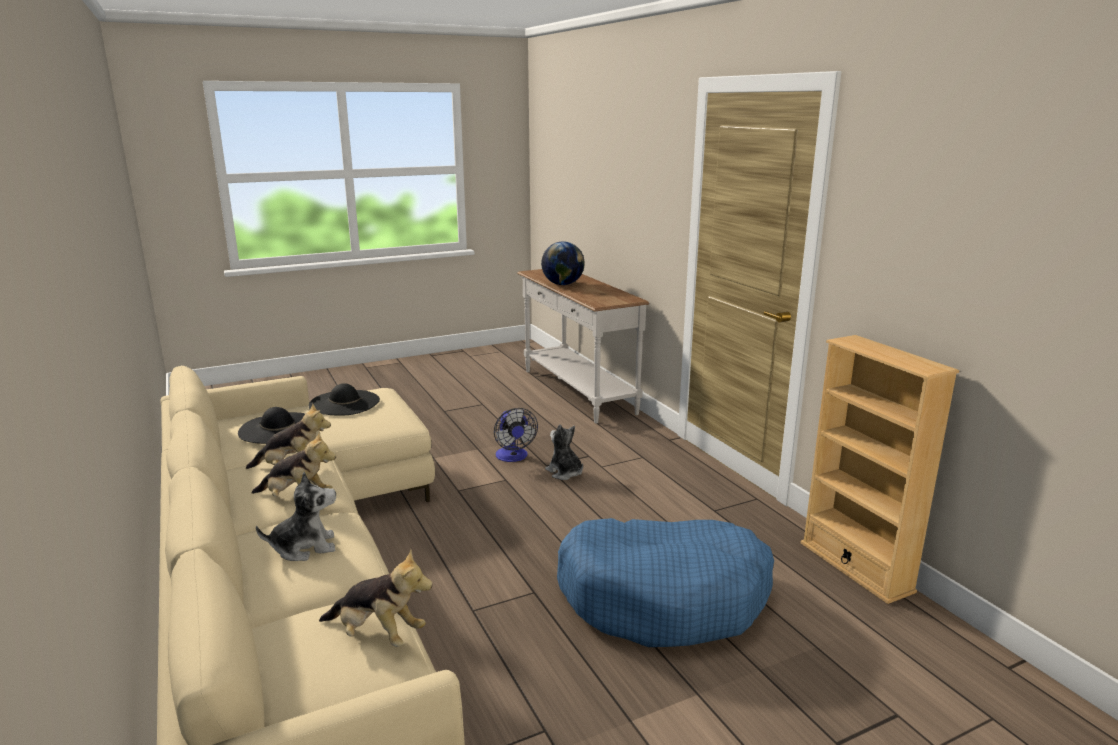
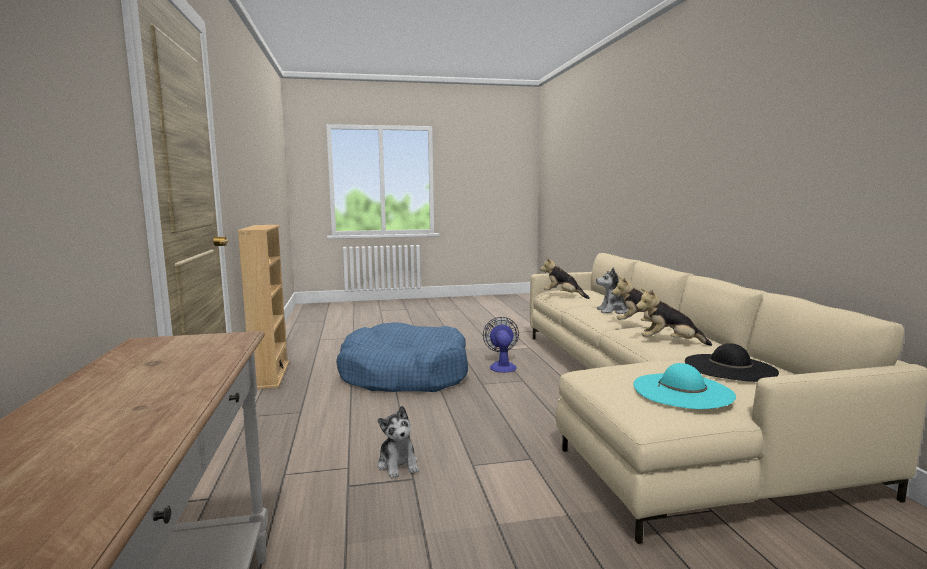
camera: 165 degrees left, 10 degrees down
black hat [309,383,380,416] -> turquoise hat [633,363,736,409]
fan [494,408,538,462] -> fan moved to [483,317,519,373]
globe [541,241,585,285] -> none

